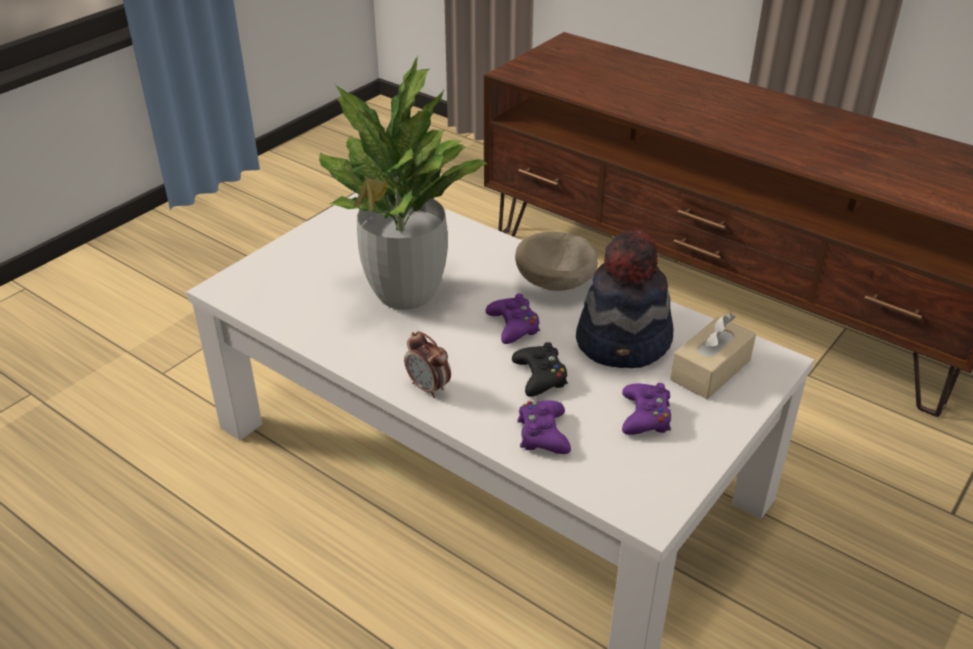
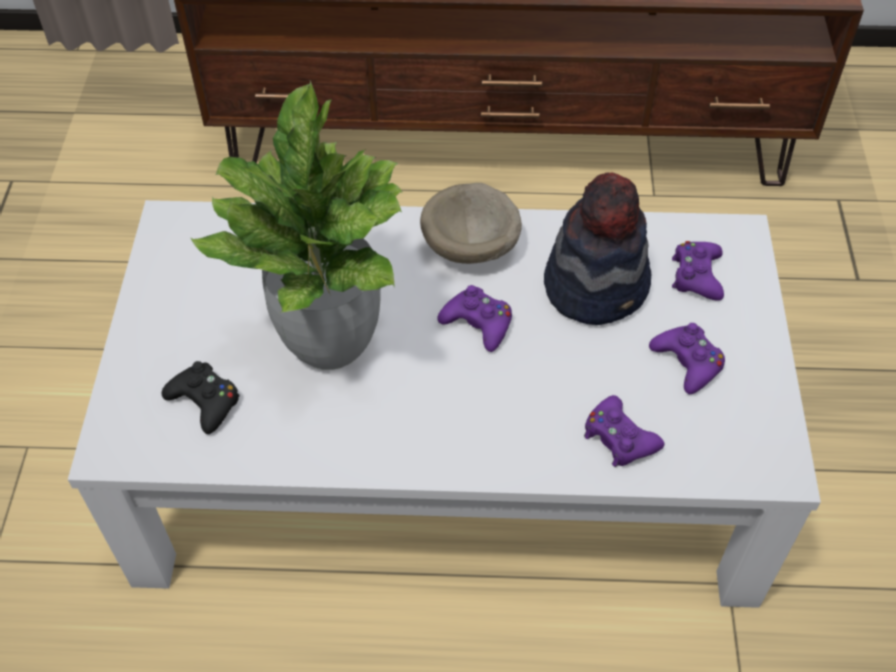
camera: 35 degrees left, 15 degrees up
alarm clock [404,331,451,398] -> none
black game controller [512,342,568,397] -> black game controller moved to [162,361,240,434]
beige tissue box [670,313,756,399] -> purple game controller [672,241,724,301]

